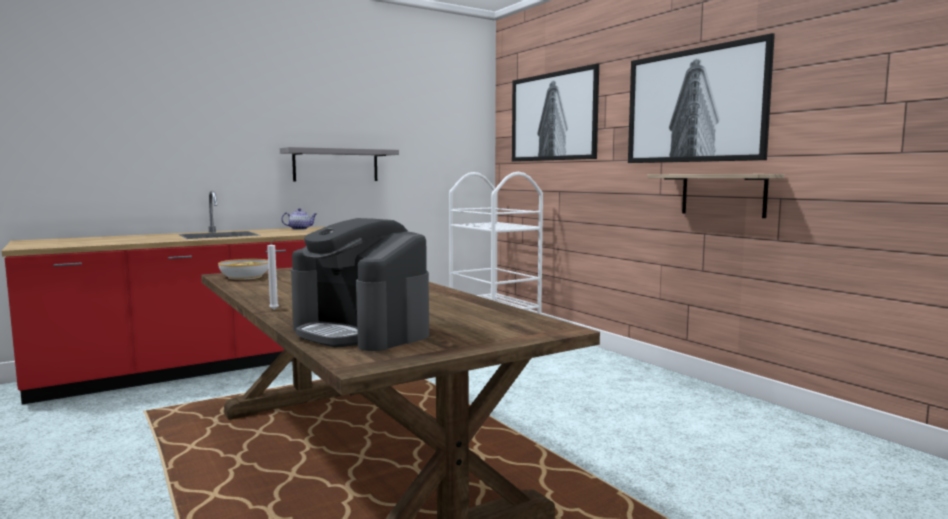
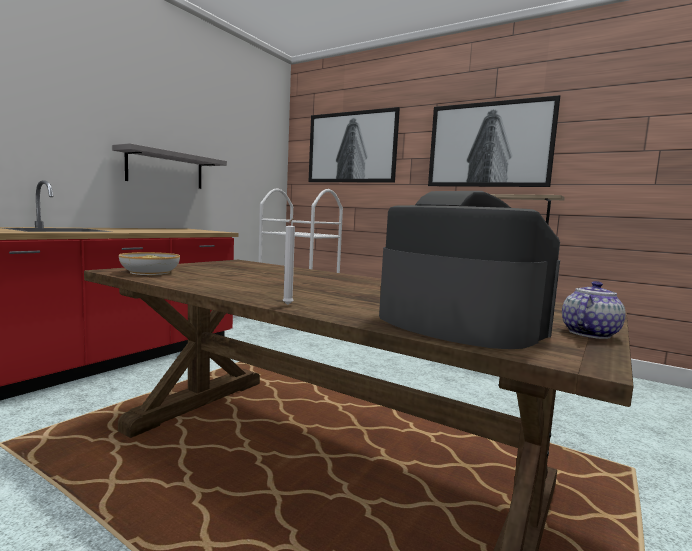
camera: 25 degrees left, 0 degrees up
teapot [281,208,317,230] -> teapot moved to [562,281,626,339]
coffee machine [291,218,429,351] -> coffee machine turned 150 degrees counterclockwise [379,191,560,349]

